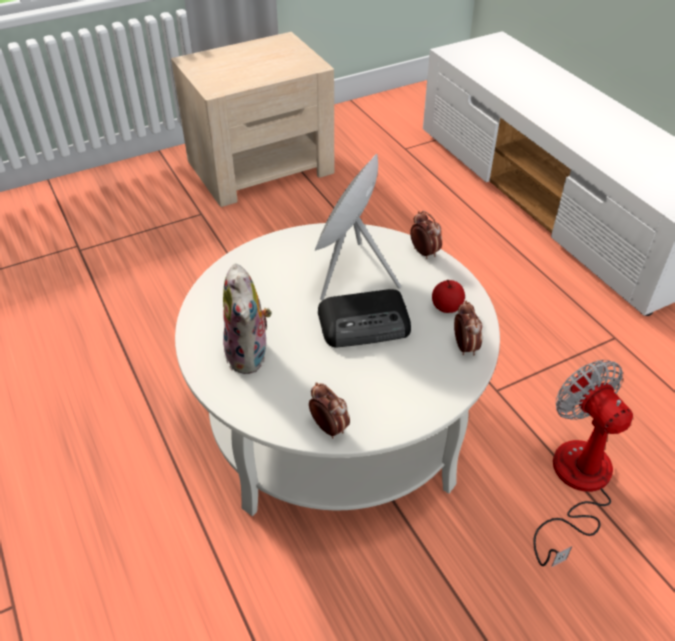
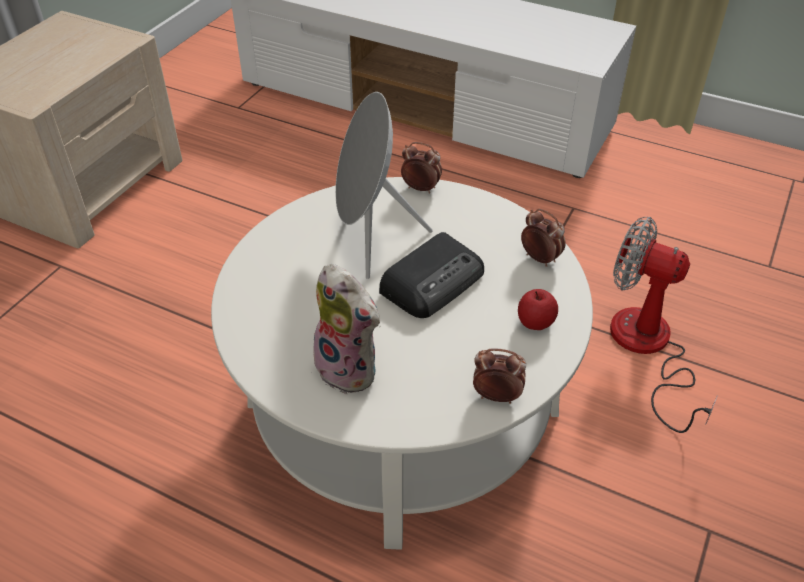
camera: 35 degrees left, 0 degrees up
apple [432,280,465,313] -> apple moved to [518,289,558,330]

